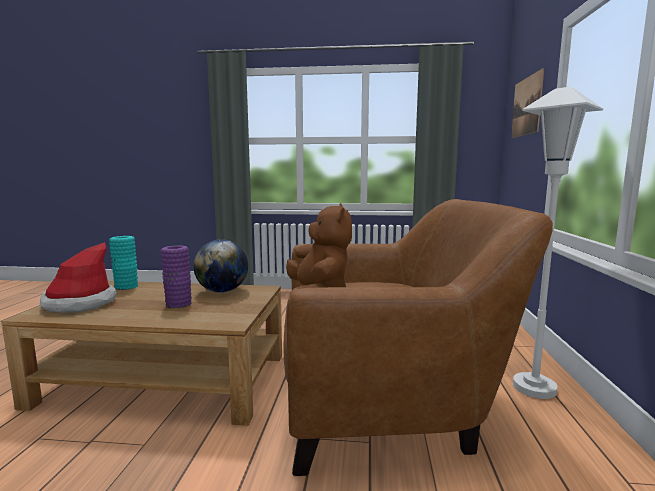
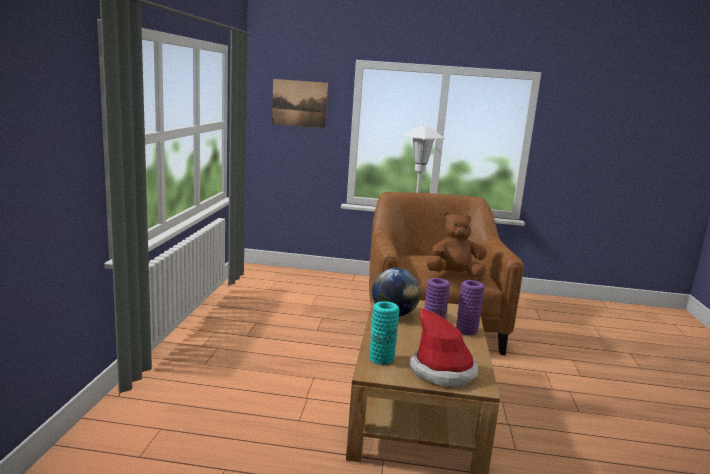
camera: 90 degrees left, 5 degrees up
none -> purple vase [456,280,485,335]

